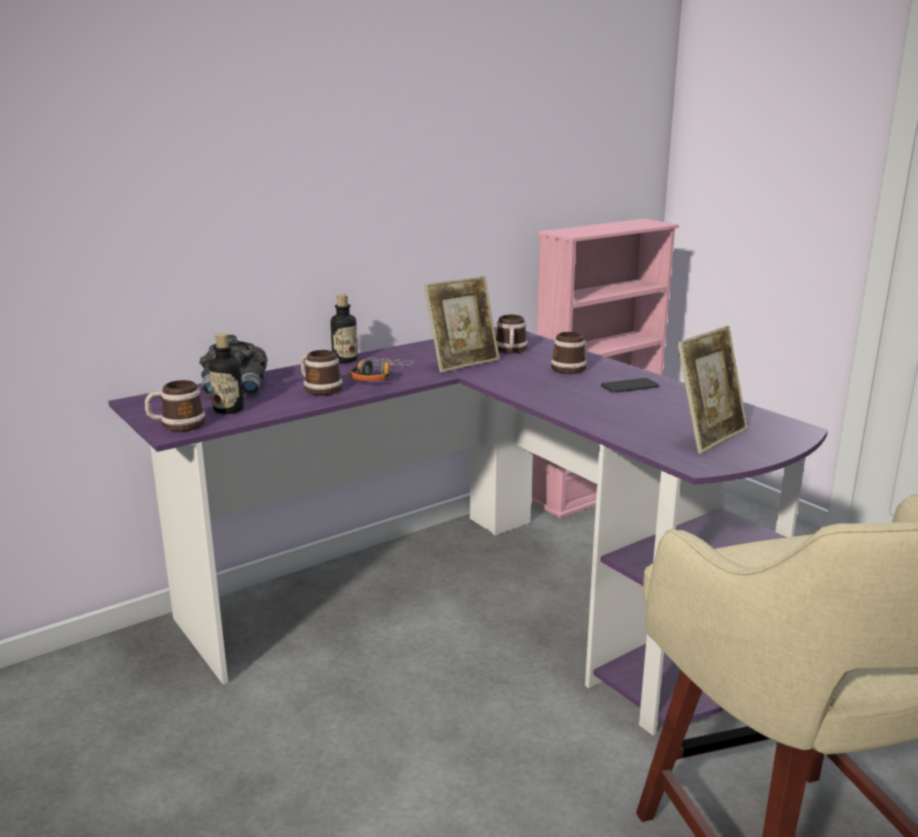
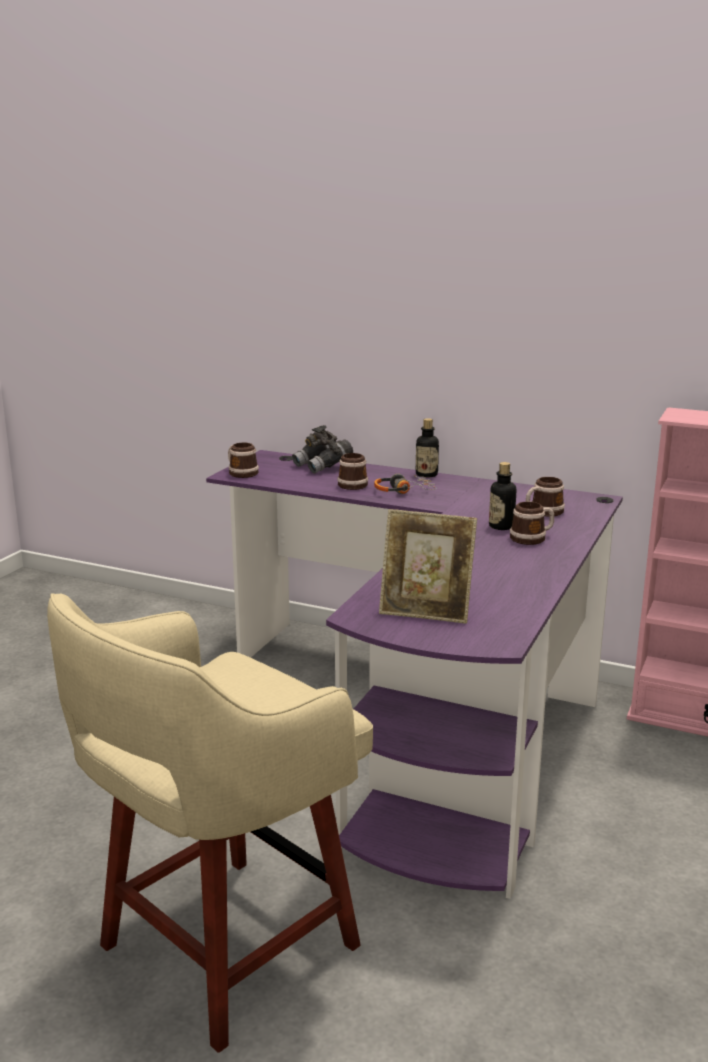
camera: 60 degrees right, 0 degrees up
bottle [209,333,244,414] -> bottle moved to [489,462,517,530]
picture frame [424,276,500,373] -> none
phone [601,378,659,393] -> none

